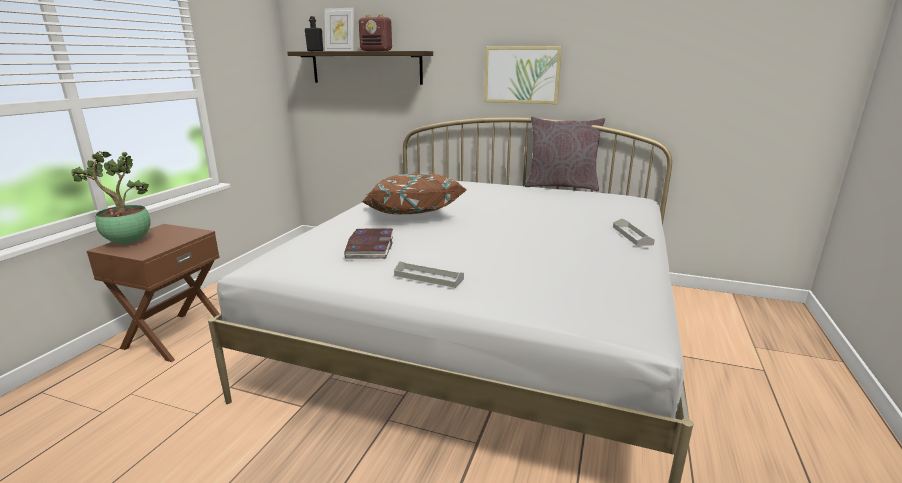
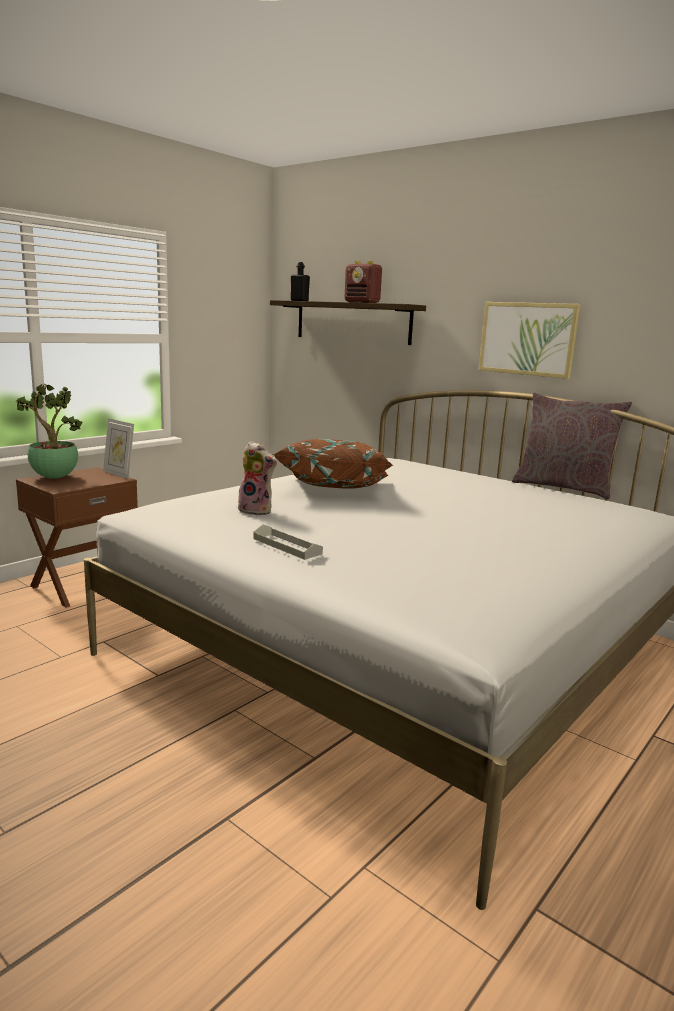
camera: 20 degrees right, 5 degrees down
picture frame [325,8,354,51] -> picture frame moved to [103,418,134,479]
book [344,228,394,259] -> plush toy [238,441,277,516]
grey tray [613,218,655,246] -> none

